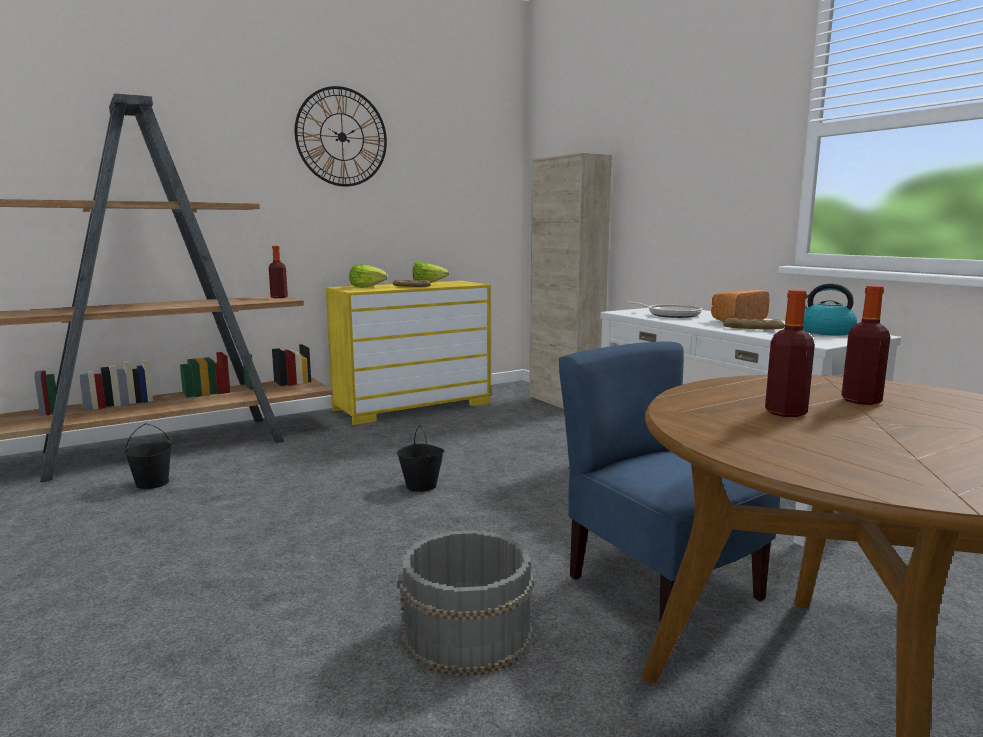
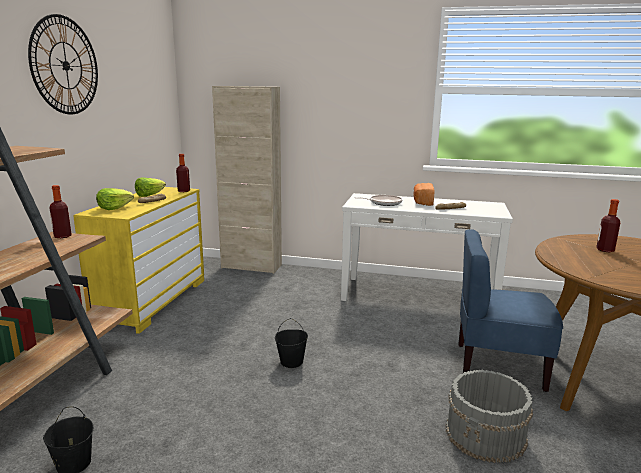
camera: 45 degrees left, 5 degrees up
bottle [765,290,815,417] -> bottle moved to [176,154,190,192]
kettle [804,283,857,335] -> none

